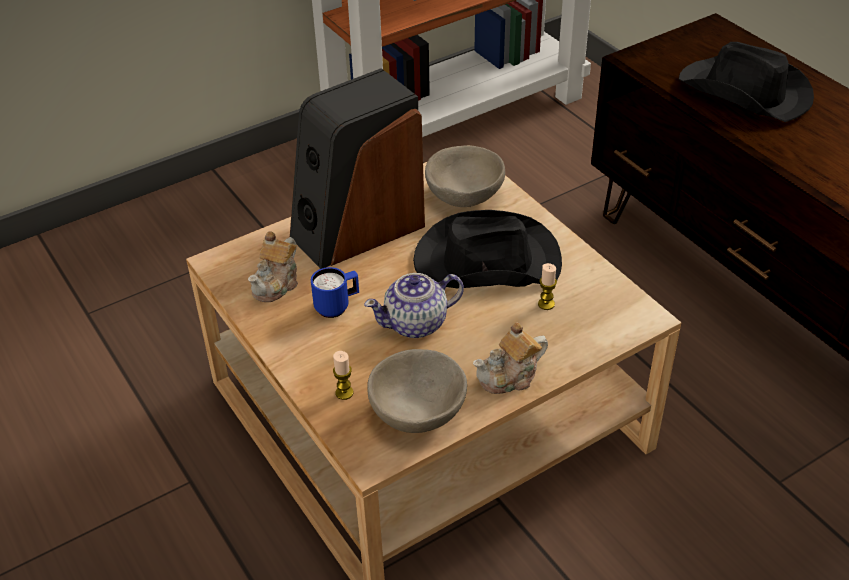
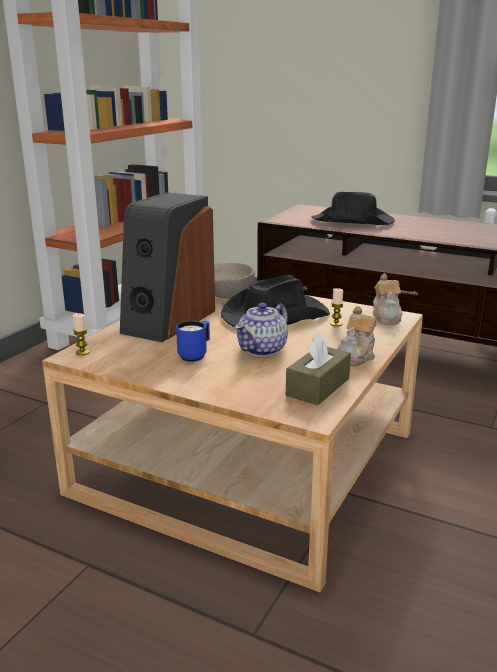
camera: 30 degrees left, 20 degrees down
teapot [248,231,298,302] -> teapot moved to [373,274,403,325]
candle [333,351,353,400] -> candle moved to [73,313,90,356]
beige bowl [367,349,467,433] -> brown tissue box [286,332,351,405]

